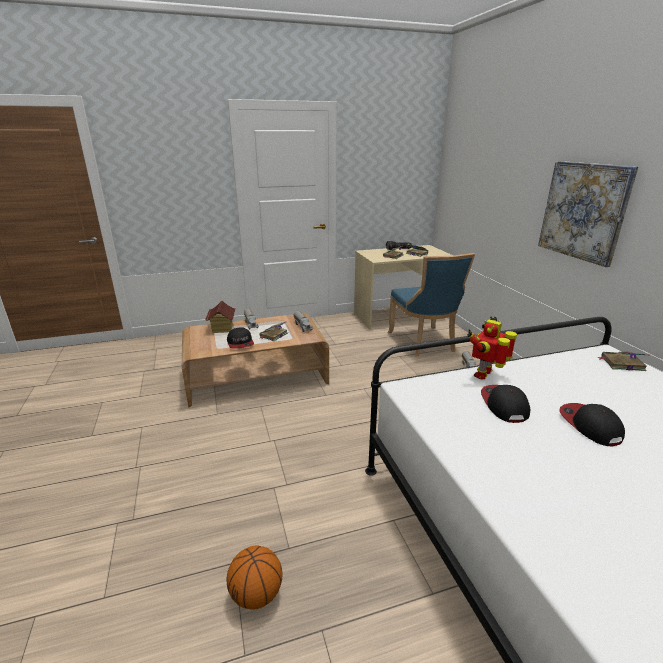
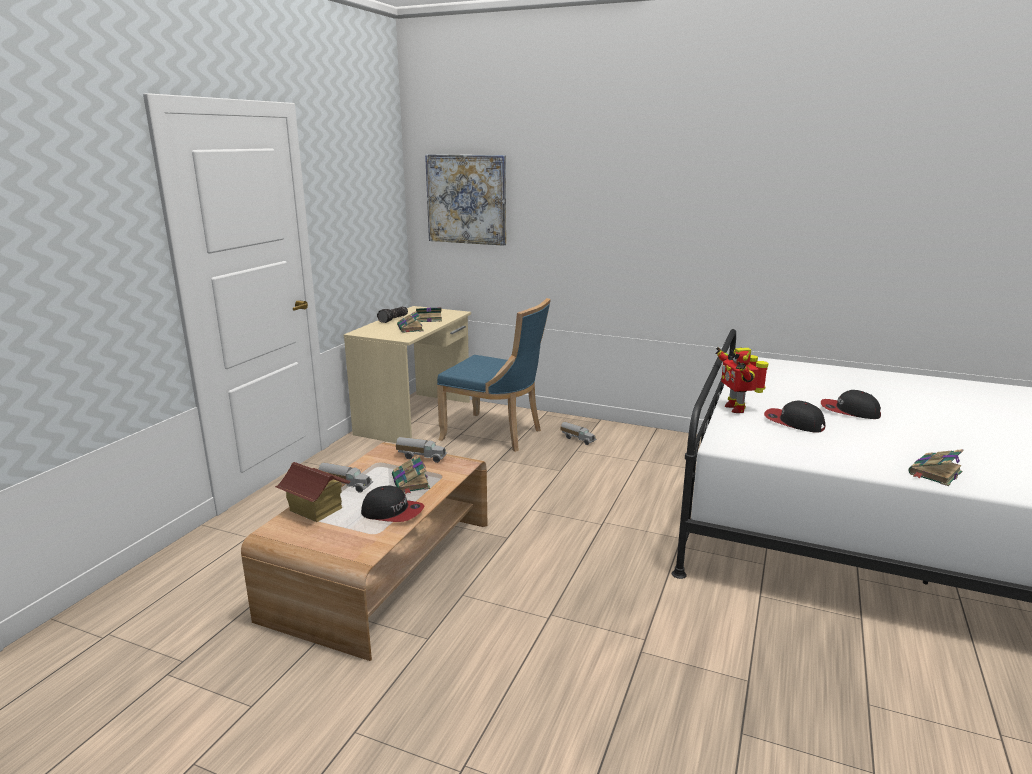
camera: 50 degrees left, 5 degrees down
basketball [227,546,282,610] -> none
picture [538,161,638,267] -> picture moved to [425,154,506,246]
book [597,351,650,371] -> book moved to [908,449,964,486]

